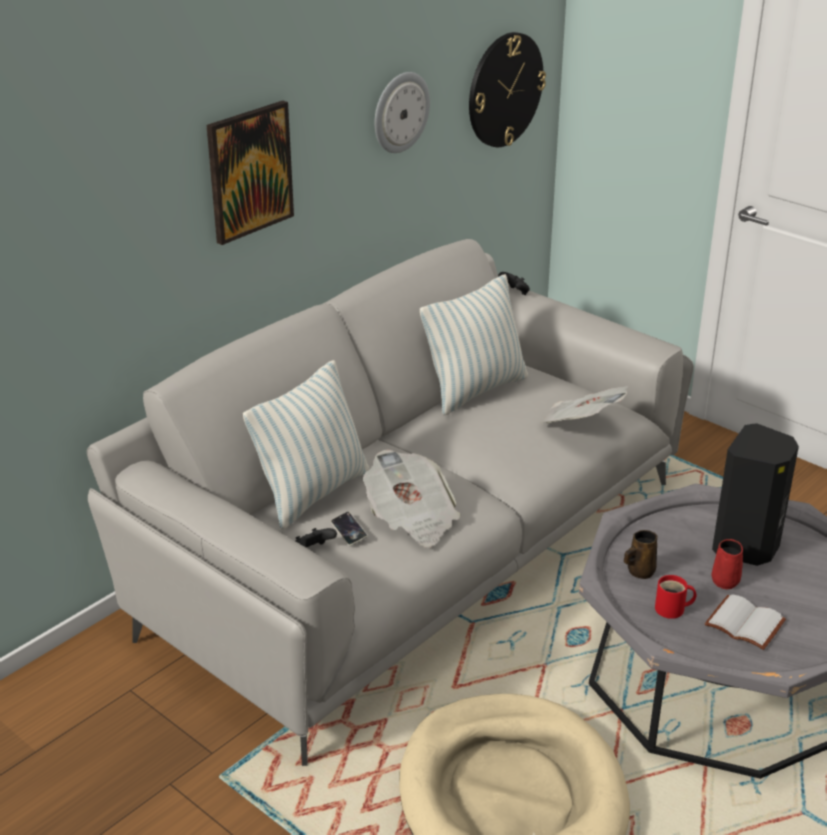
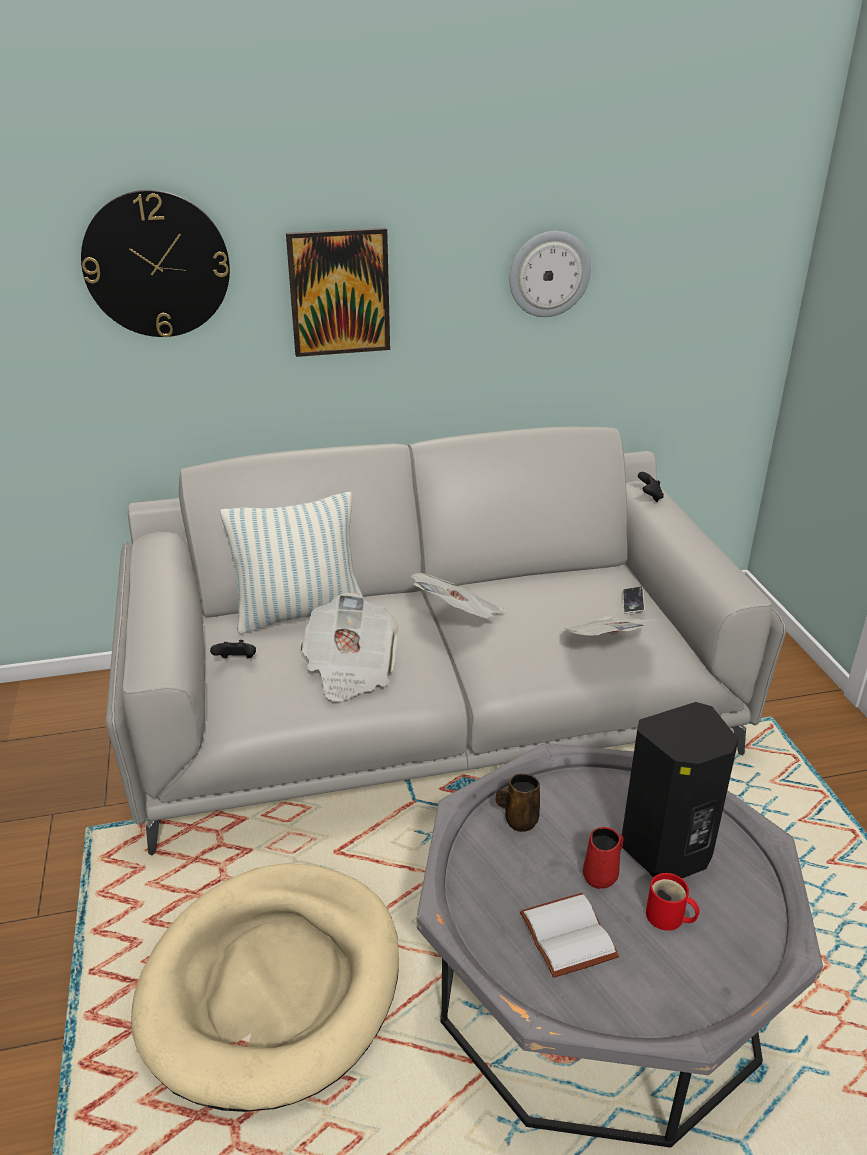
camera: 35 degrees right, 0 degrees up
phone [331,511,368,546] -> phone moved to [623,587,645,614]
pillow [420,274,528,416] -> none
wall clock [469,32,546,147] -> wall clock moved to [81,190,230,337]
red mug [655,575,696,619] -> red mug moved to [646,873,699,931]
none -> newspaper [411,573,507,619]

